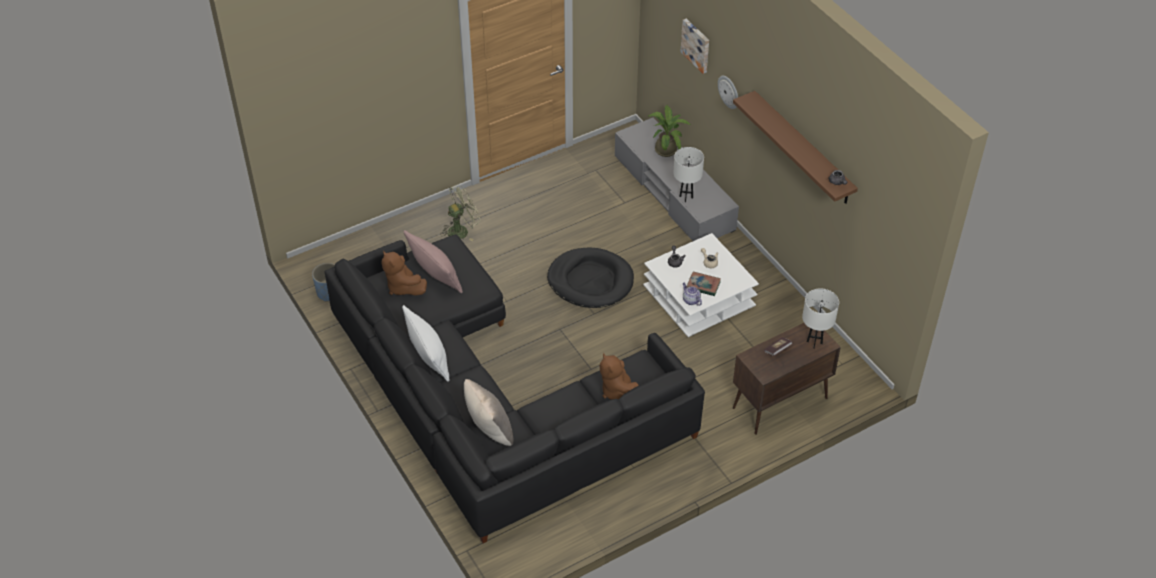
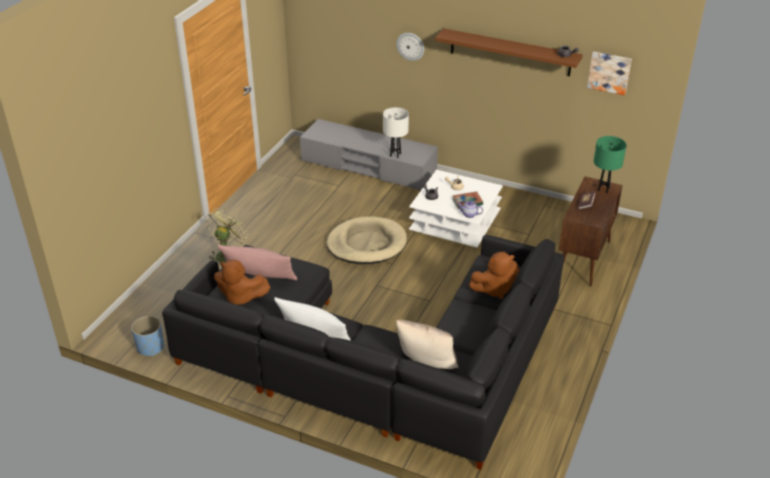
camera: 35 degrees left, 10 degrees down
black dog bed [547,247,634,308] -> beige dog bed [327,216,407,264]
brown plush toy [600,353,639,400] -> brown plush toy turned 45 degrees counterclockwise [469,252,520,299]
potted plant [648,105,691,157] -> none
picture [681,19,709,74] -> picture moved to [587,52,632,95]
white table lamp [802,288,839,349] -> green table lamp [594,136,627,193]

